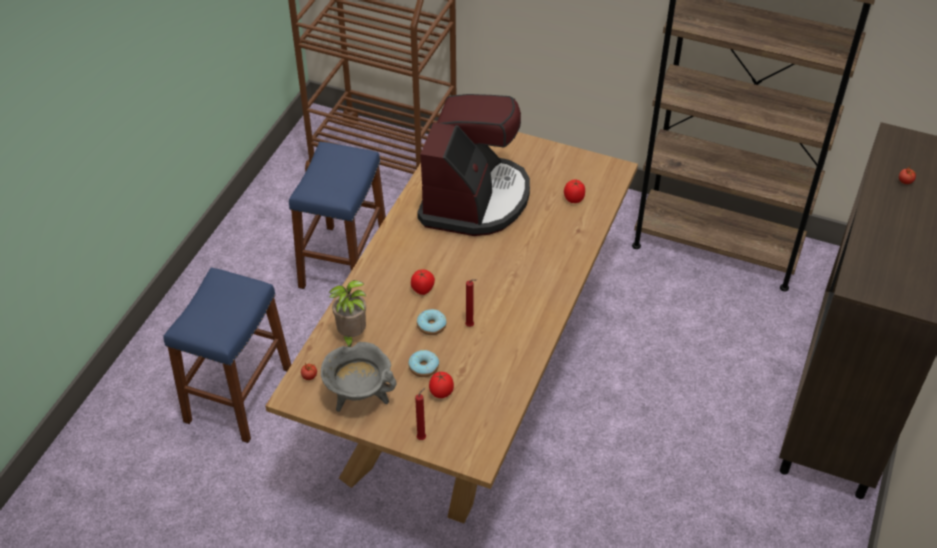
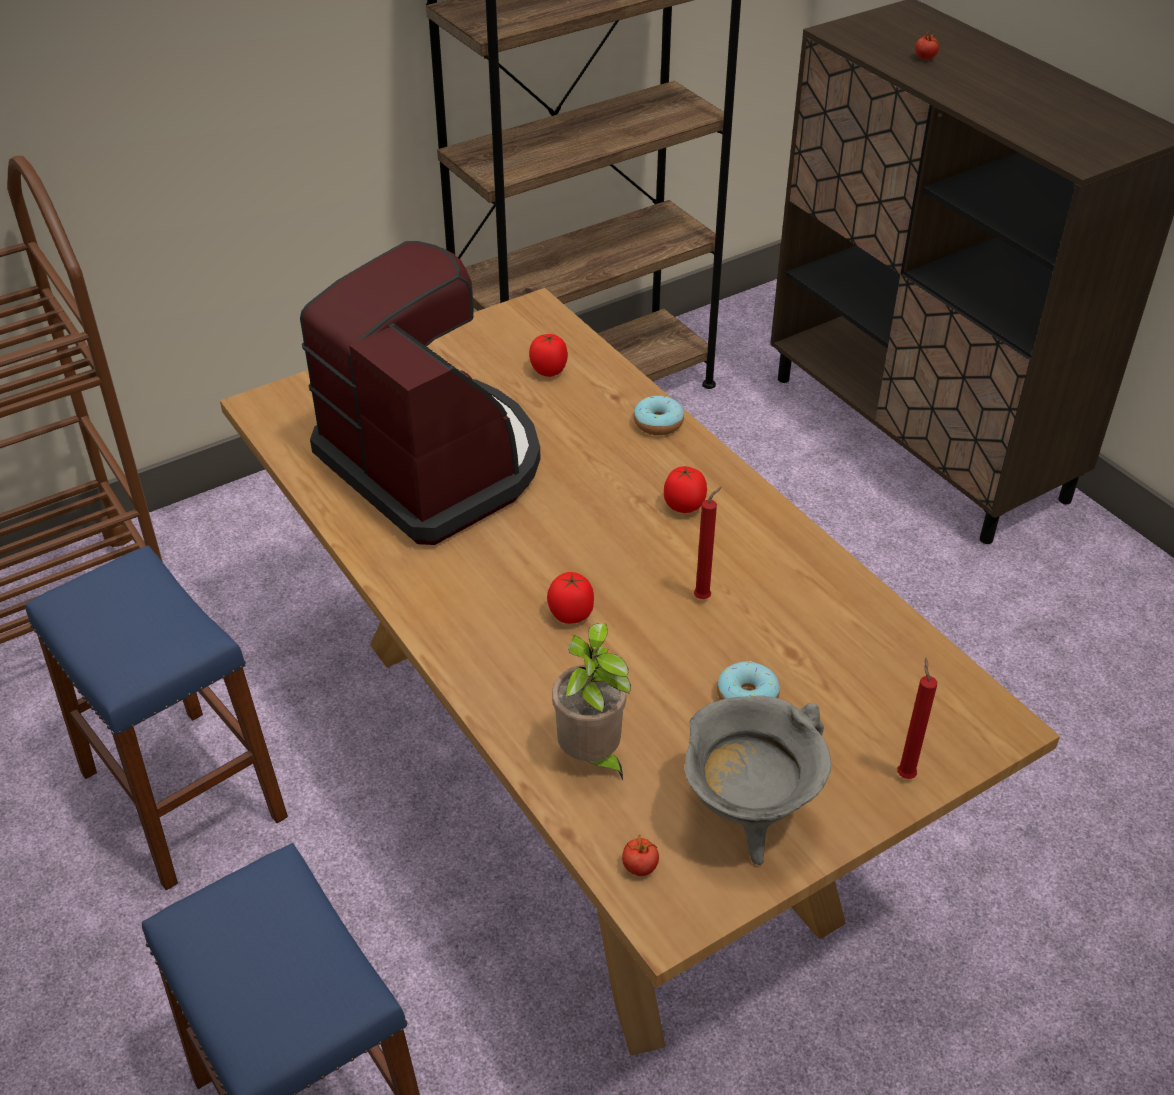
camera: 55 degrees left, 5 degrees down
donut [417,309,446,335] -> donut moved to [633,396,684,435]
tomato [429,372,454,398] -> tomato moved to [664,466,707,513]

